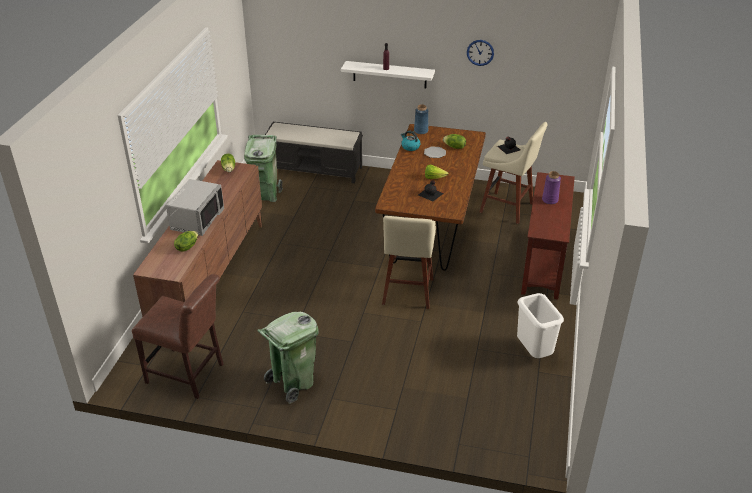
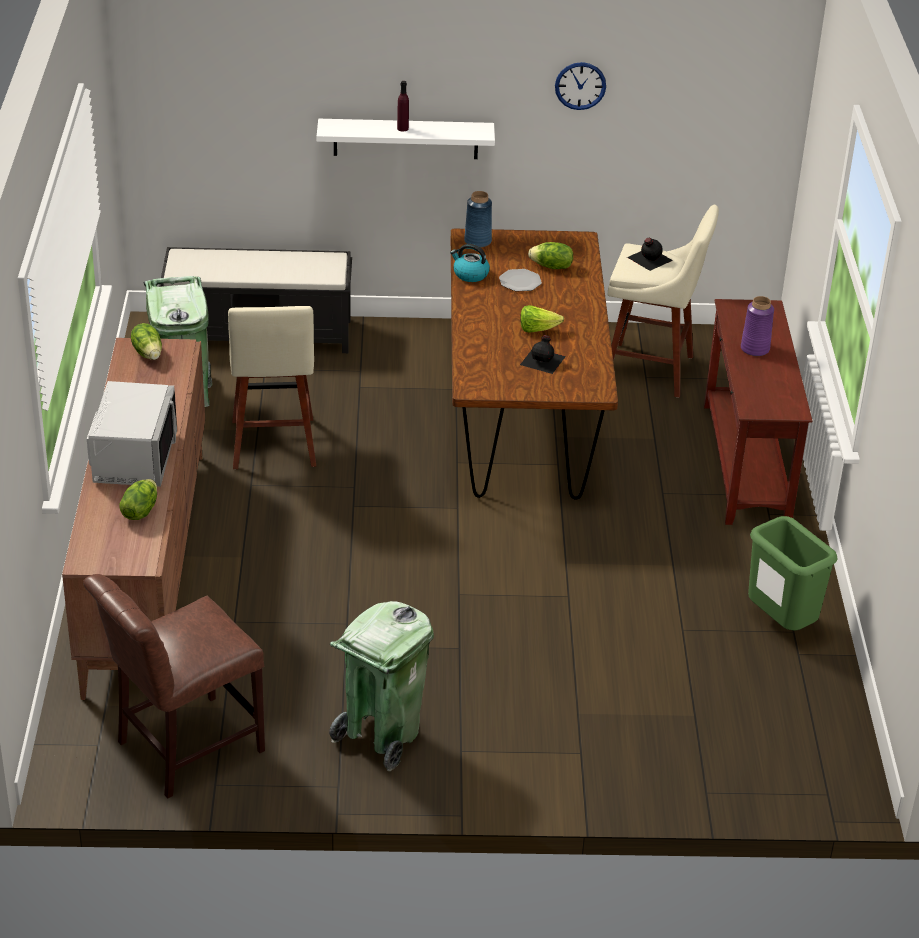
camera: 15 degrees left, 0 degrees up
brown chair [132,274,223,399] -> brown chair turned 135 degrees clockwise [83,574,265,798]
beige stool [382,216,436,309] -> beige stool moved to [228,306,316,470]
white trash can [517,293,564,358] -> green trash can [748,516,838,630]

